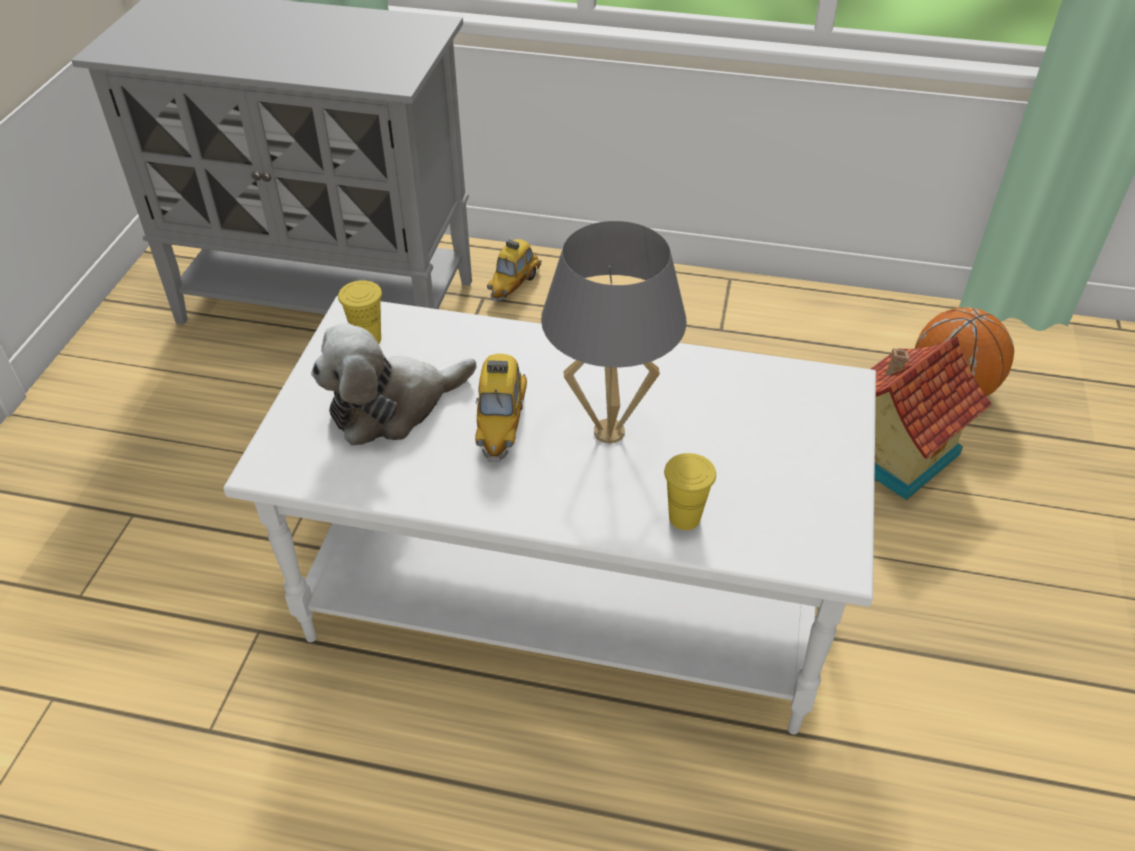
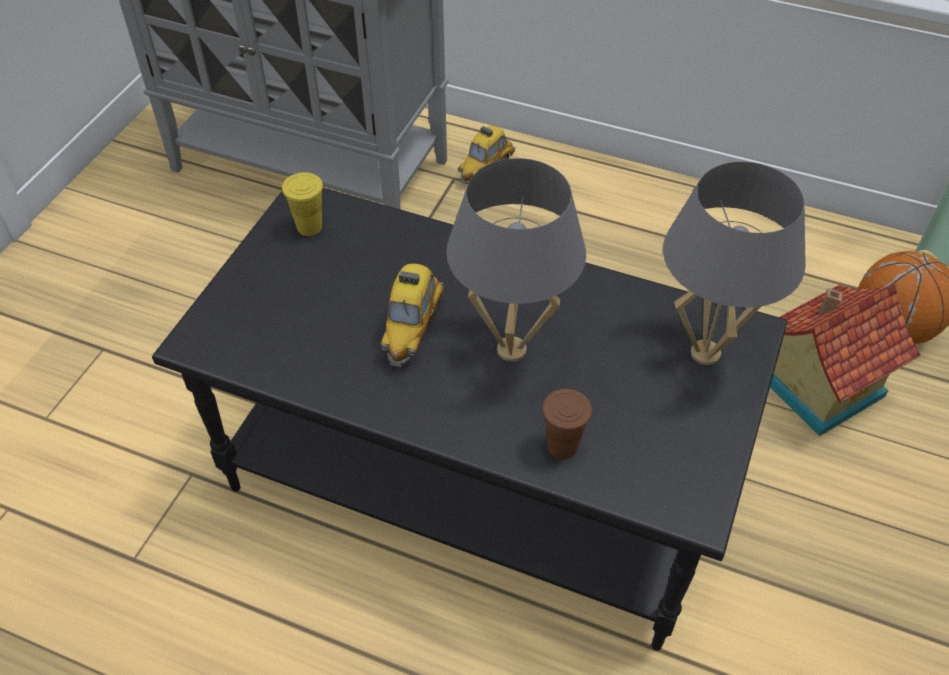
camera: 10 degrees right, 5 degrees up
white coffee table [223,296,876,735] -> black coffee table [152,188,788,651]
plush toy [311,323,477,445] -> none
yellow cup [664,453,716,530] -> brown cup [542,389,592,459]
none -> grey table lamp [663,162,805,365]

